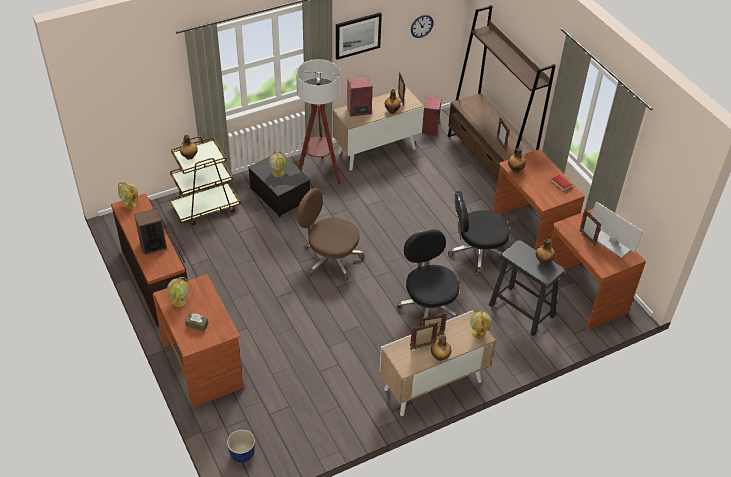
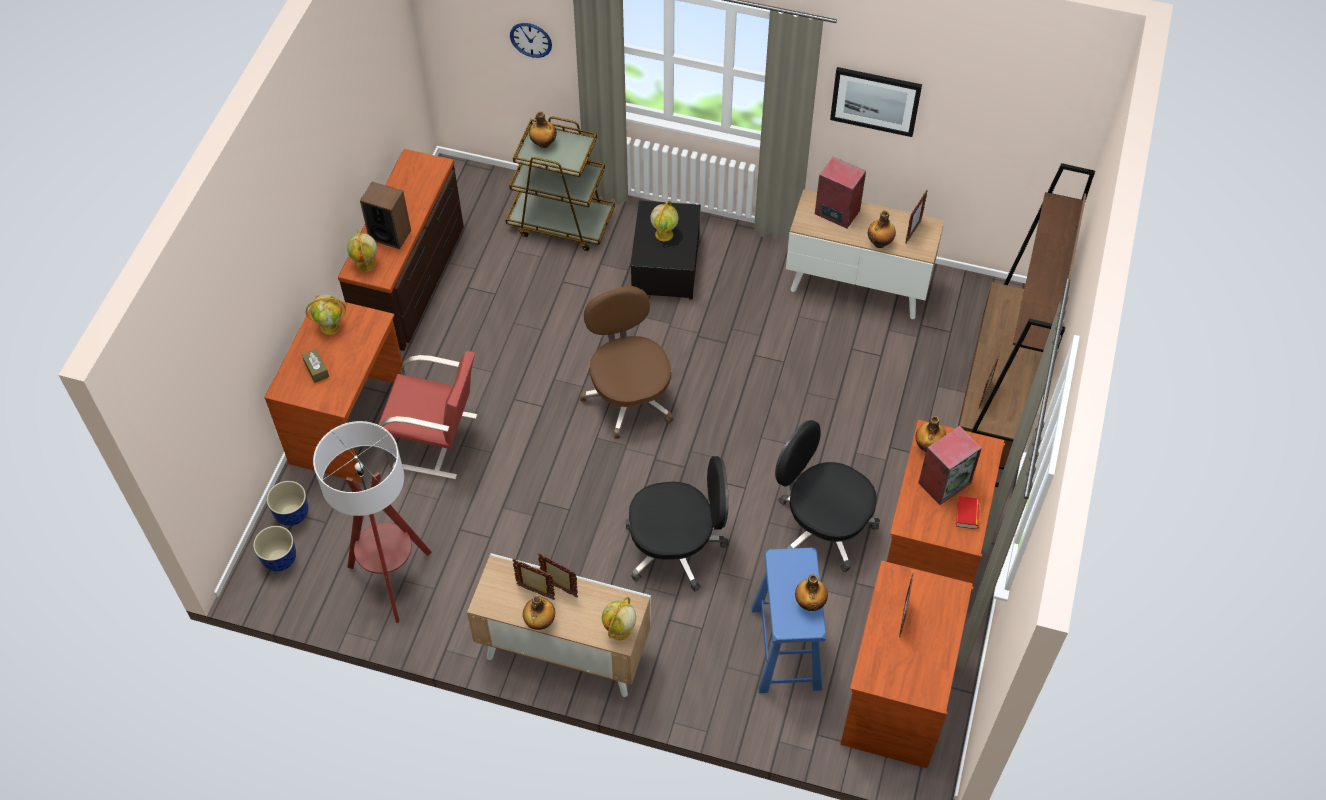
camera: 45 degrees right, 10 degrees up
globe [118,182,138,209] -> globe moved to [347,229,377,272]
floor lamp [296,59,341,184] -> floor lamp moved to [313,421,432,623]
black office chair [397,229,460,317] -> black office chair turned 60 degrees clockwise [626,456,729,591]
wall clock [411,15,434,38] -> wall clock moved to [510,23,552,58]
speaker [422,95,442,135] -> speaker moved to [918,426,982,505]
black stool [489,240,566,336] -> blue stool [751,548,826,693]
monitor [592,201,643,258] -> none
none -> planter [266,481,308,526]
none -> red chair [378,351,478,480]

